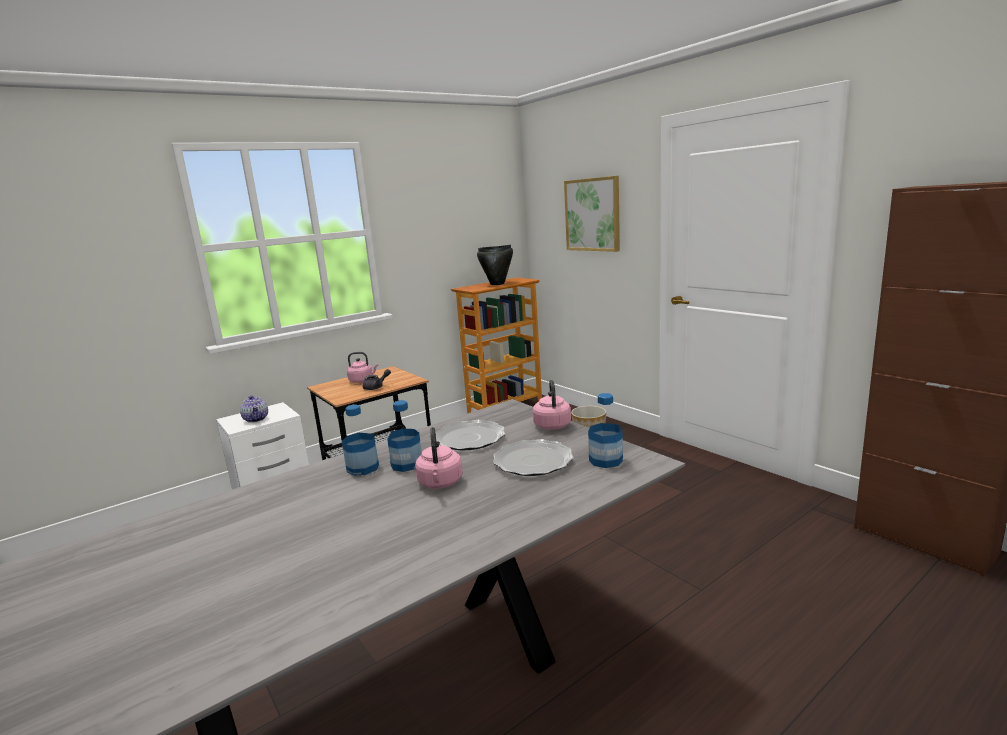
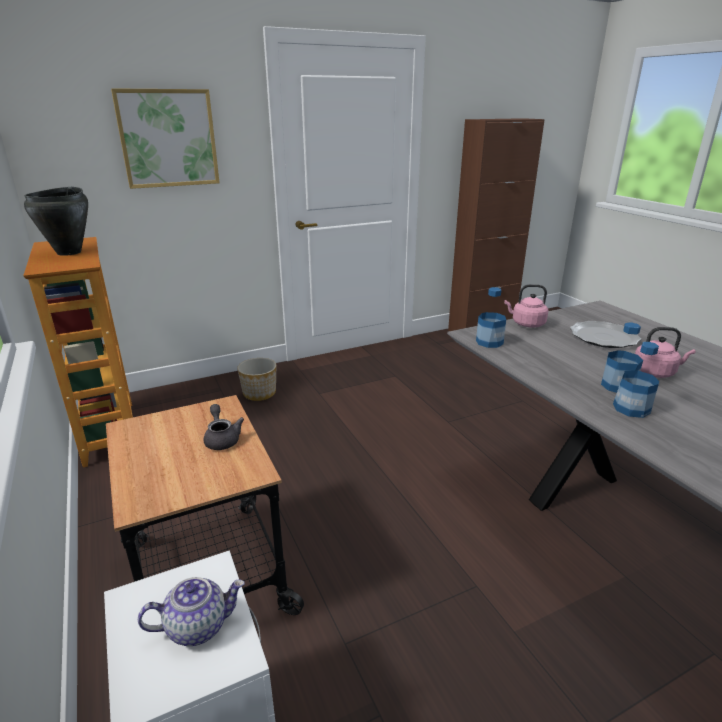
camera: 80 degrees left, 10 degrees up
pink kettle [347,352,378,383] -> none
plate [435,420,505,450] -> none
bottle [588,393,623,468] -> bottle moved to [476,287,506,348]

